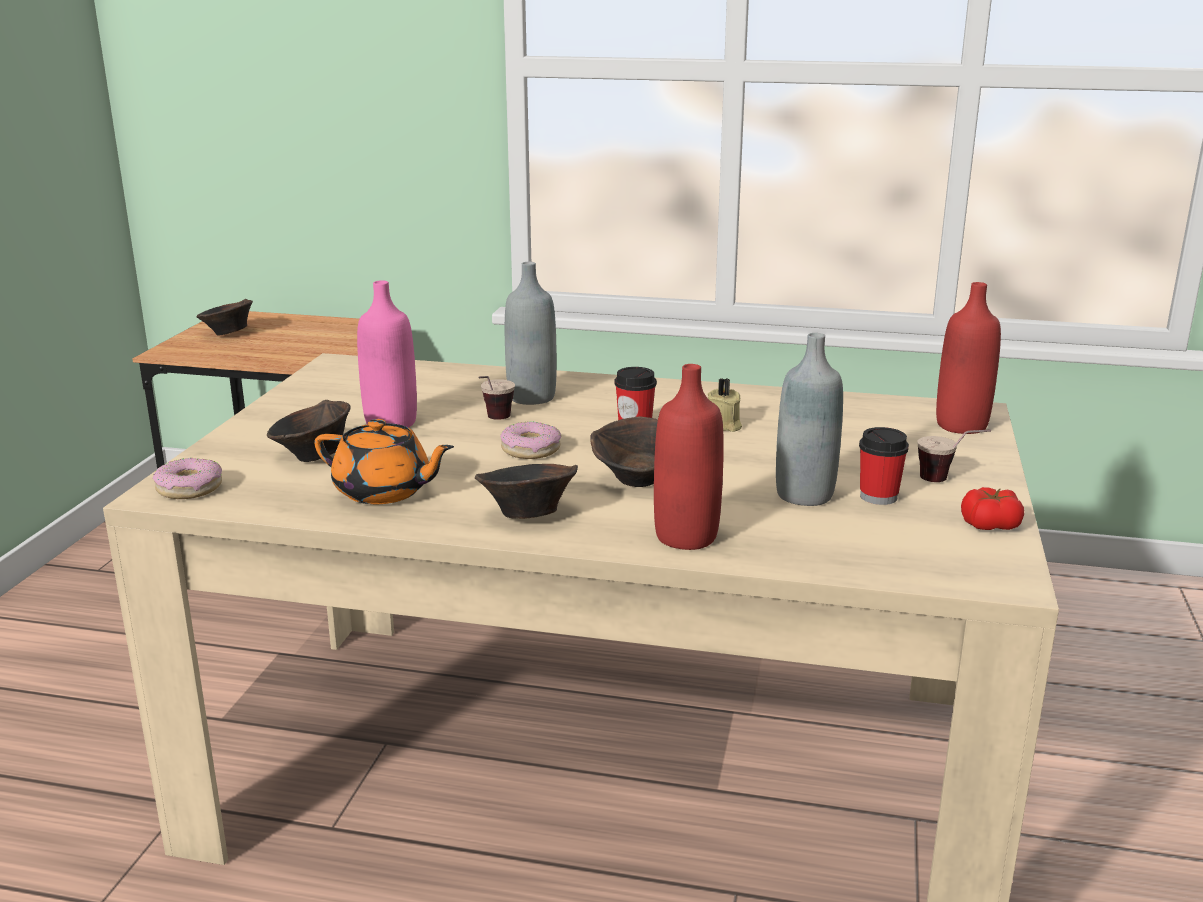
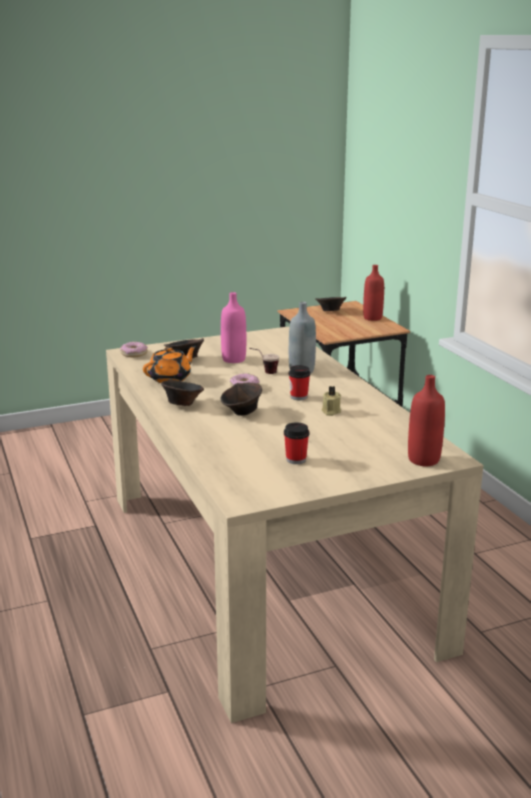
camera: 55 degrees right, 0 degrees up
orange teapot [314,419,454,504] -> orange teapot turned 120 degrees counterclockwise [143,346,196,383]
red bottle [654,364,724,550] -> red bottle moved to [363,265,384,321]
grey bottle [776,333,843,506] -> none
cup [917,429,991,482] -> none
tomato [961,487,1024,530] -> none

